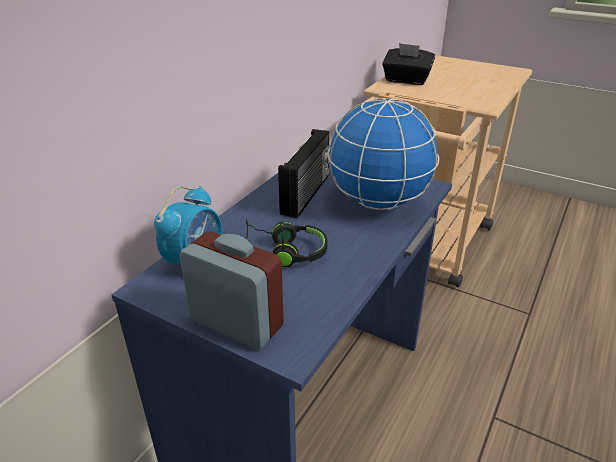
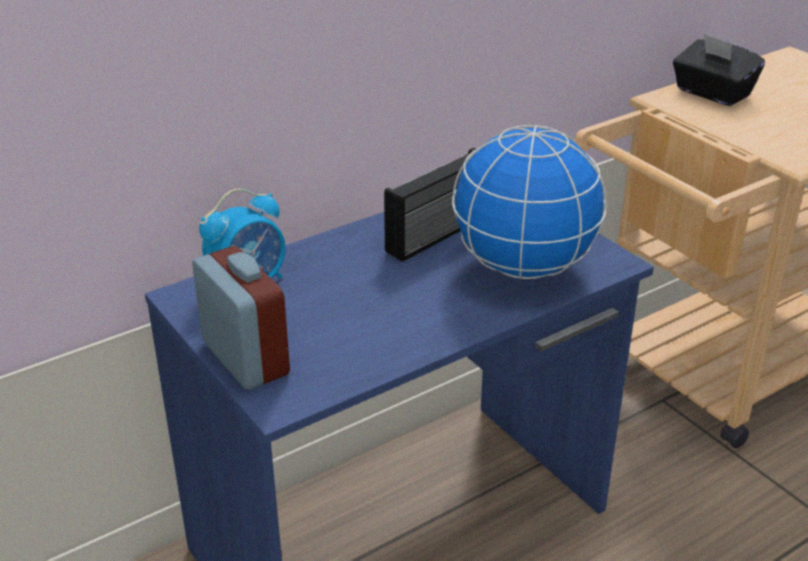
camera: 25 degrees right, 0 degrees up
black headphones [246,219,327,267] -> none

